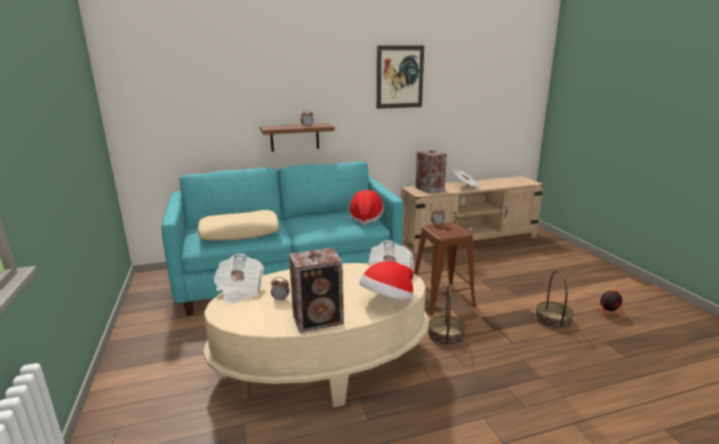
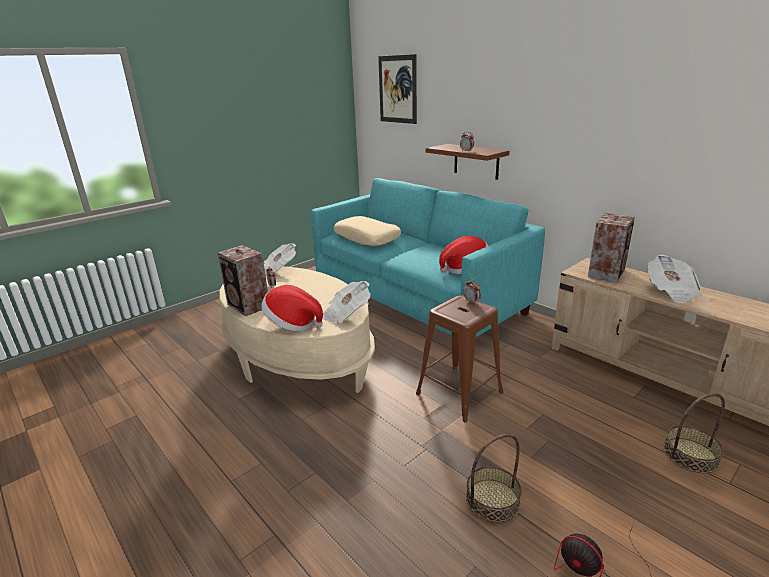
camera: 65 degrees right, 5 degrees up
picture [377,45,424,109] -> picture moved to [378,54,417,124]
basket [428,284,466,347] -> basket moved to [663,393,725,474]

